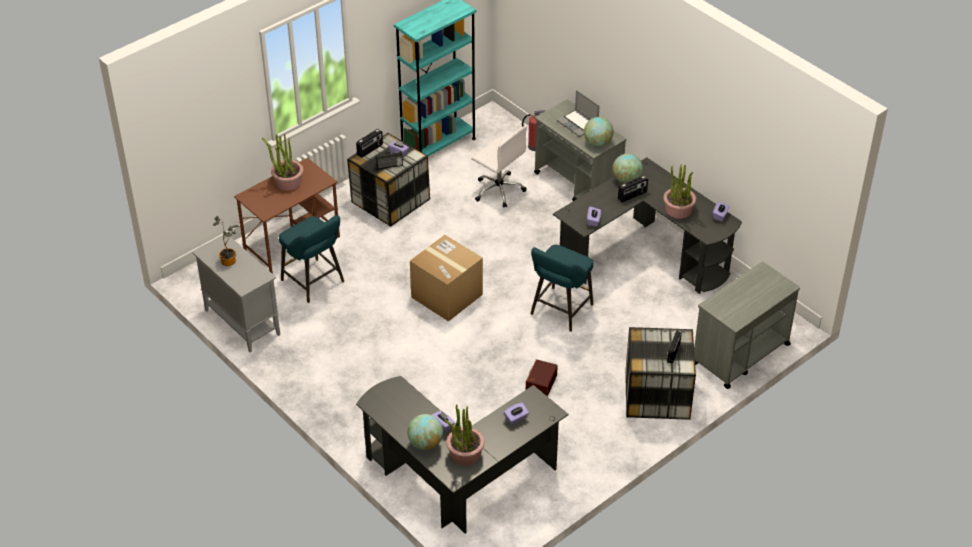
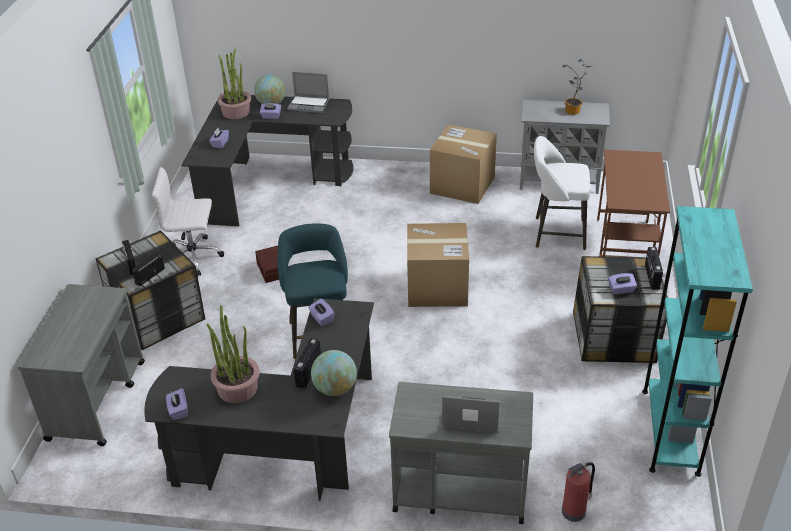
camera: 140 degrees right, 5 degrees down
potted plant [262,133,304,191] -> none
turquoise stool [279,215,344,303] -> white stool [534,136,590,250]
radio [376,151,403,169] -> radio moved to [132,252,165,286]
white office chair [471,126,527,208] -> white office chair moved to [152,167,224,276]
globe [584,117,613,147] -> none
none -> laptop [287,72,329,113]
none -> cardboard box [430,124,497,204]

